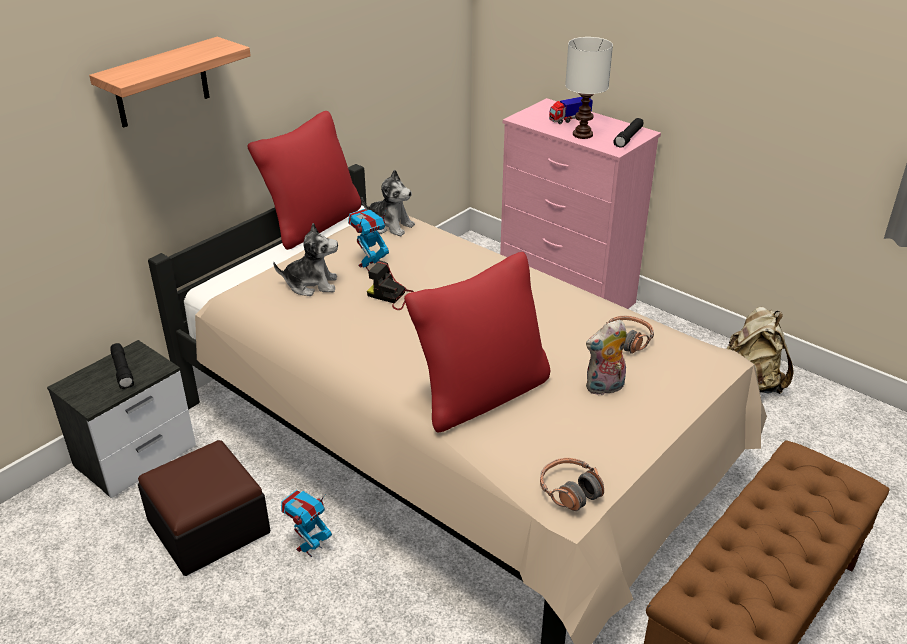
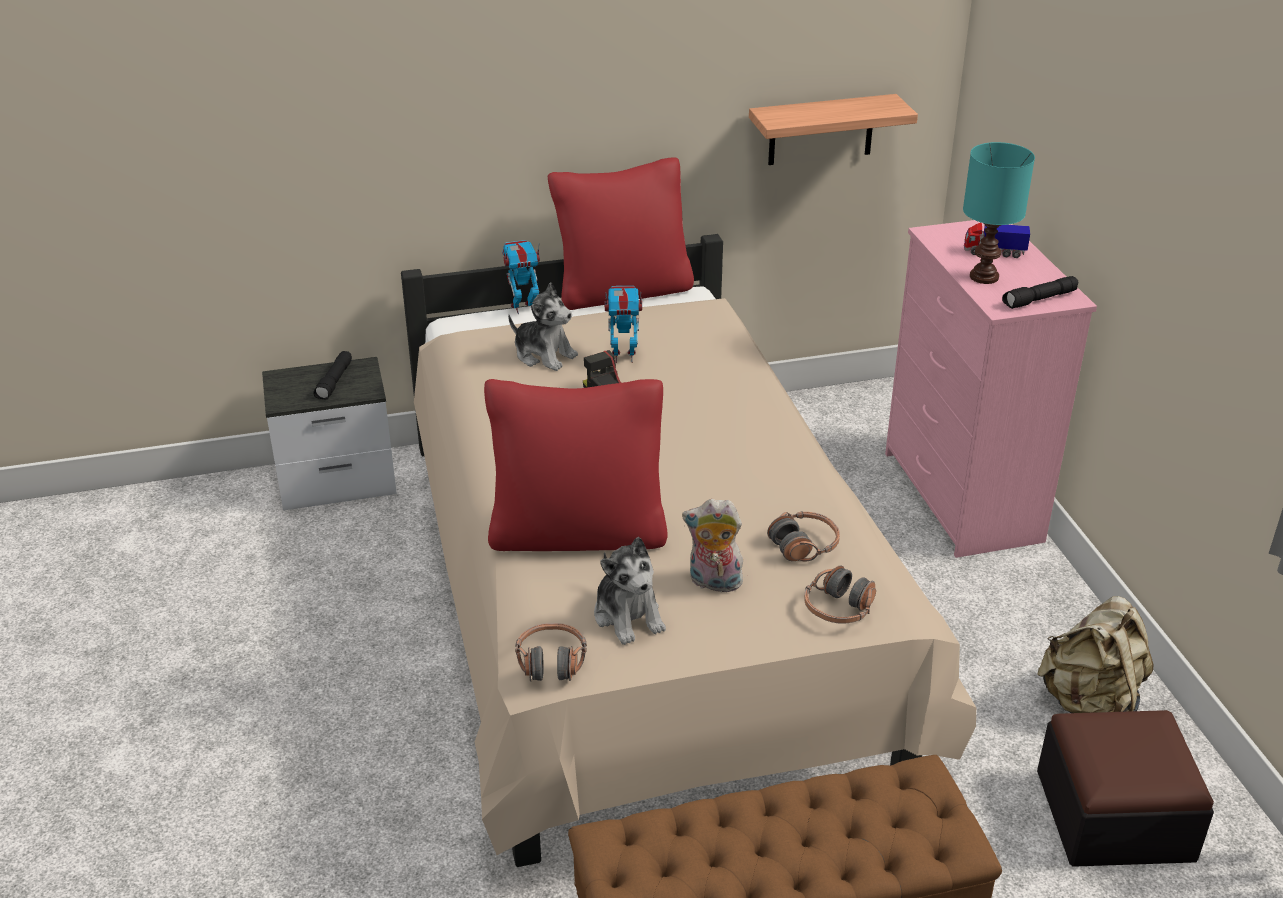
camera: 35 degrees right, 0 degrees up
shelf [89,37,251,127] -> shelf moved to [749,94,918,165]
ottoman [138,440,270,576] -> ottoman moved to [1037,710,1214,867]
toy robot [281,490,332,557] -> toy robot moved to [502,240,540,314]
plush toy [361,170,415,236] -> plush toy moved to [594,537,666,645]
white table lamp [565,37,613,139] -> turquoise table lamp [963,142,1035,284]
none -> headphones [804,565,876,624]

